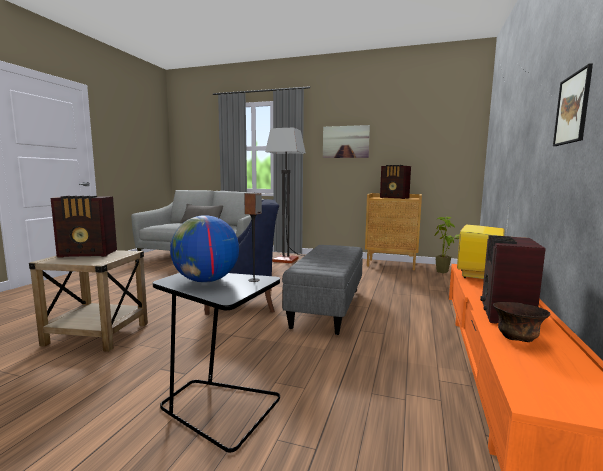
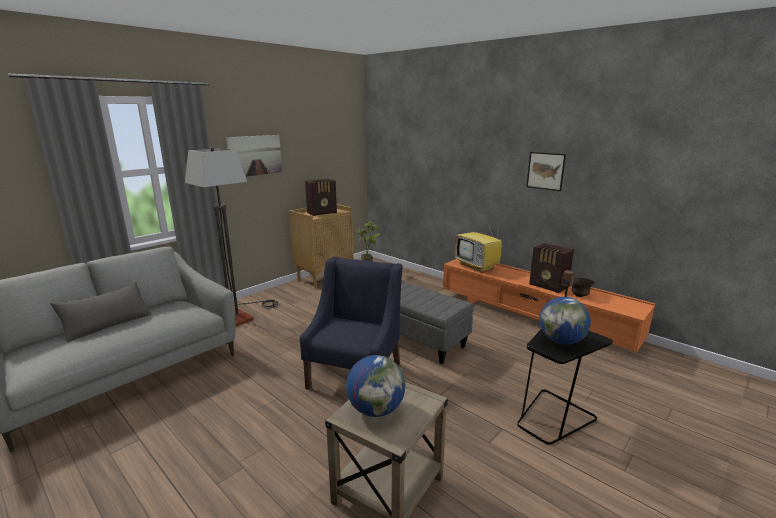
camera: 65 degrees left, 10 degrees up
radio [51,196,117,258] -> globe [346,355,405,417]

